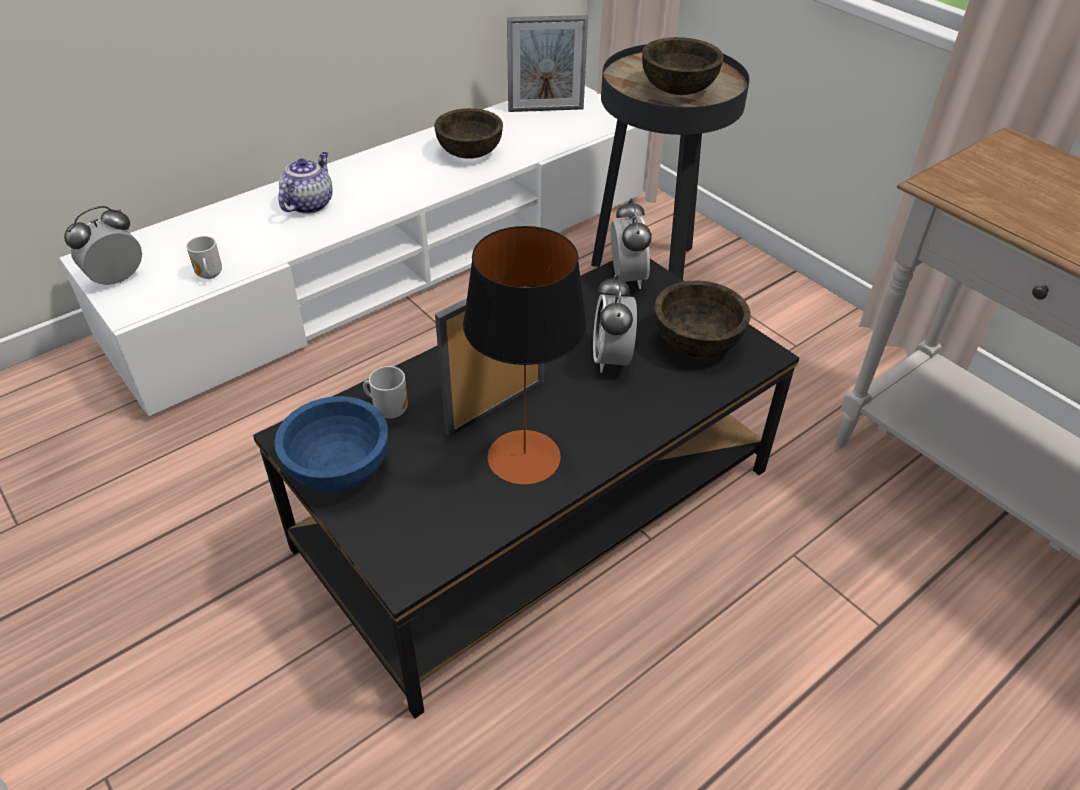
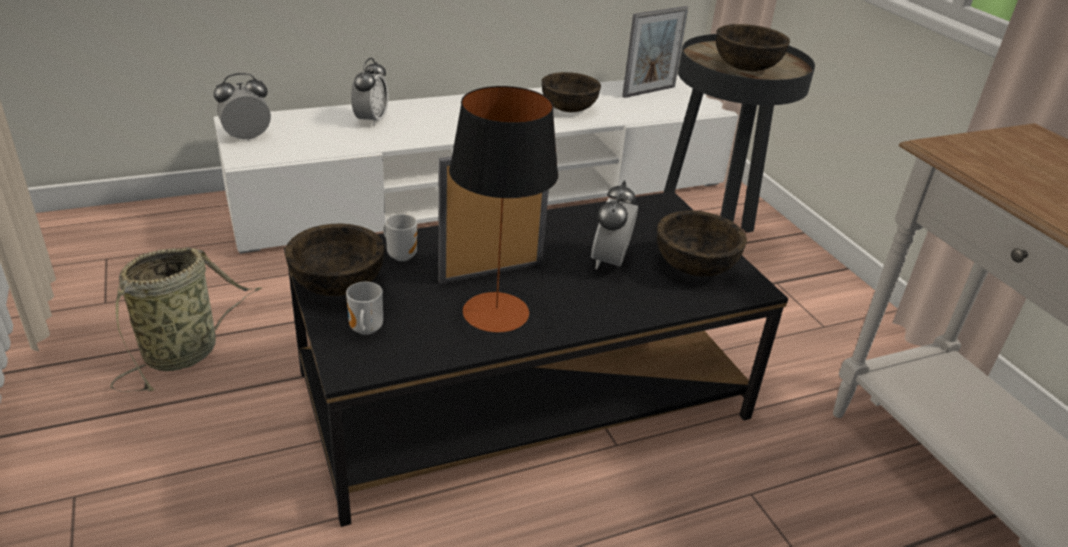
camera: 15 degrees right, 10 degrees down
mug [186,236,222,279] -> mug moved to [346,282,383,335]
blue bowl [274,396,388,492] -> brown bowl [285,224,384,296]
teapot [278,152,333,214] -> none
picture frame [507,15,588,112] -> picture frame turned 45 degrees counterclockwise [622,6,689,98]
alarm clock [611,198,652,289] -> alarm clock moved to [351,58,389,127]
none -> basket [110,247,262,392]

